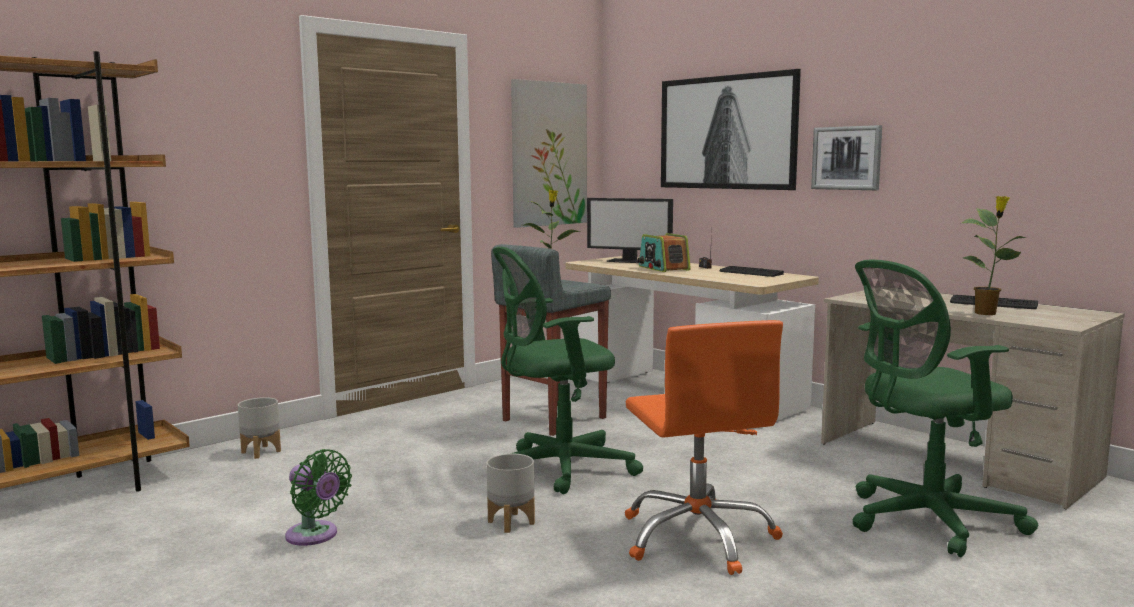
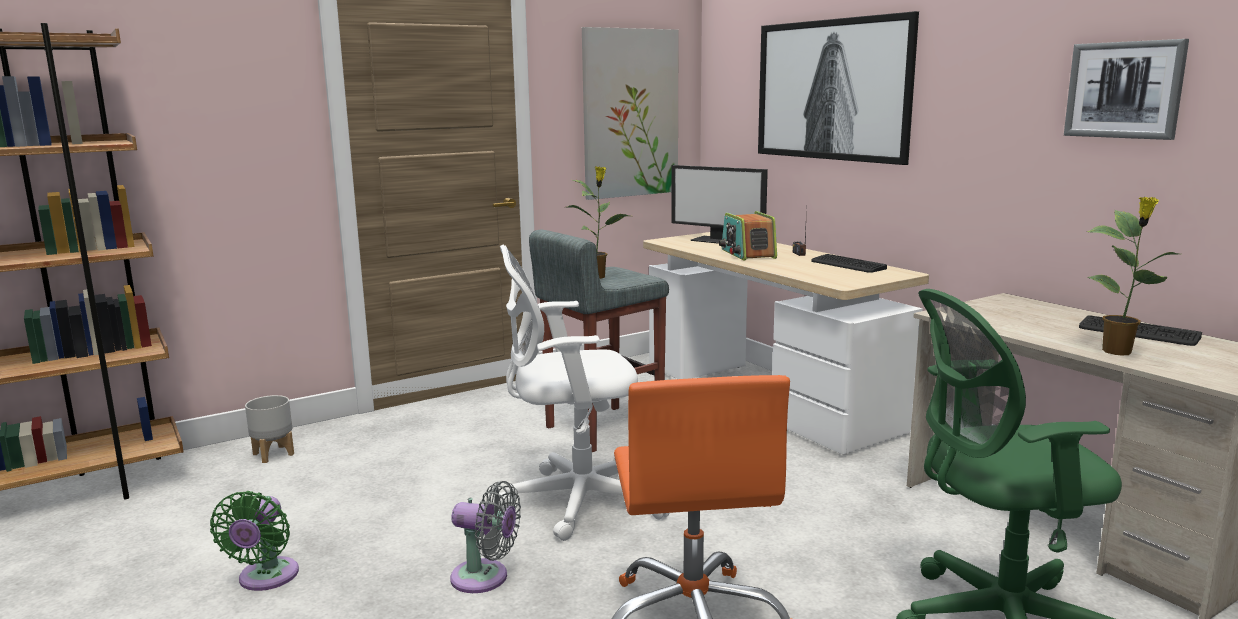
camera: 10 degrees right, 5 degrees up
green fan [285,449,352,546] -> green fan turned 45 degrees clockwise [210,491,299,591]
grey planter [487,454,535,533] -> grey fan [450,481,521,593]
green office chair [493,247,643,494] -> white office chair [499,245,669,541]
picture [811,125,882,190] -> picture moved to [1064,39,1189,140]

